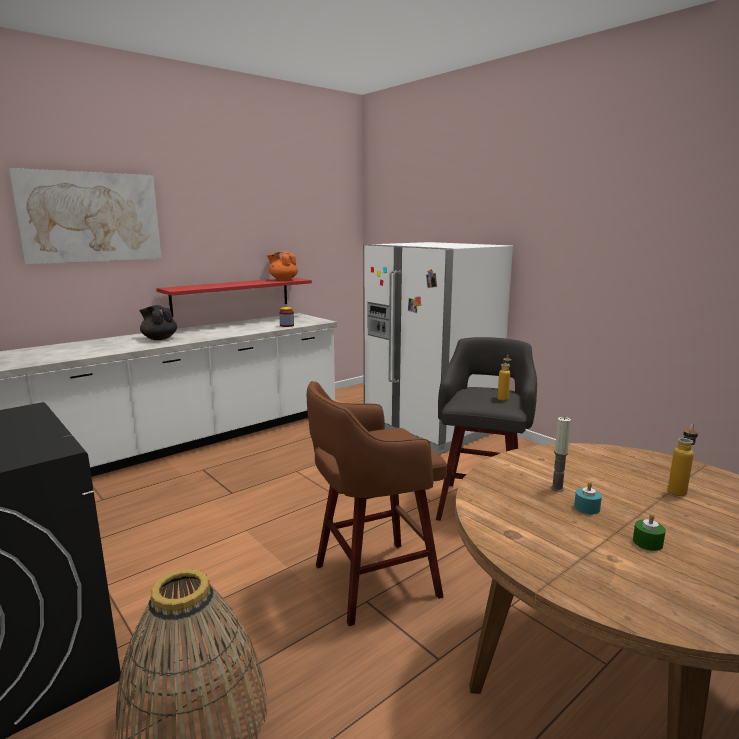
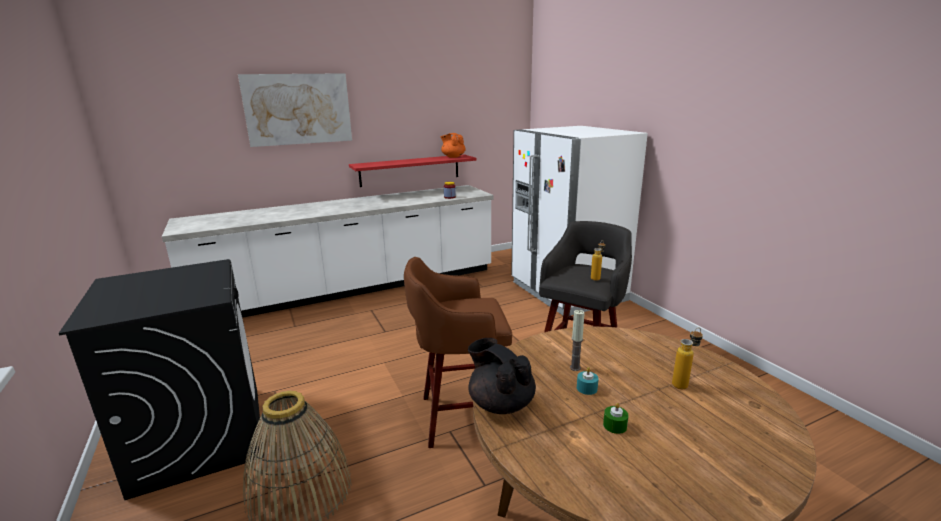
camera: 15 degrees right, 5 degrees up
black teapot [139,305,177,340] -> black teapot moved to [468,338,536,414]

